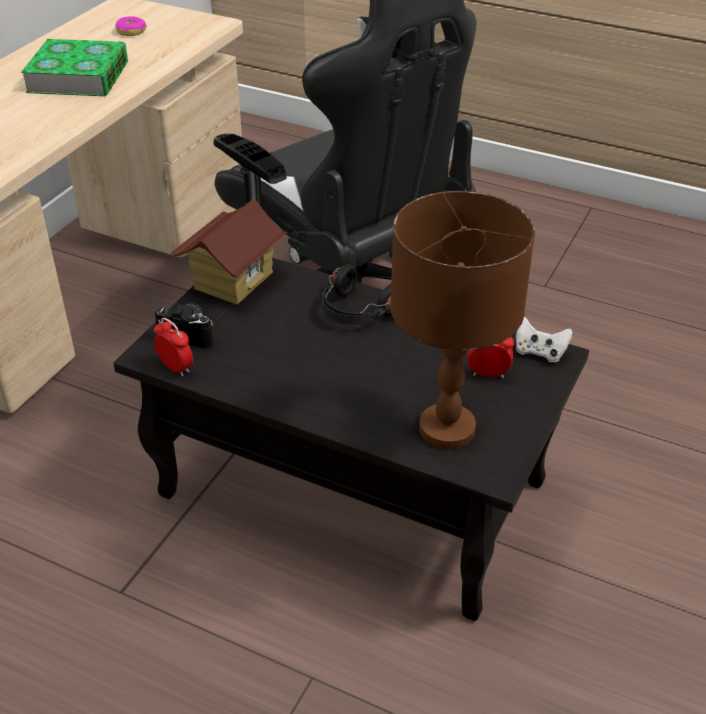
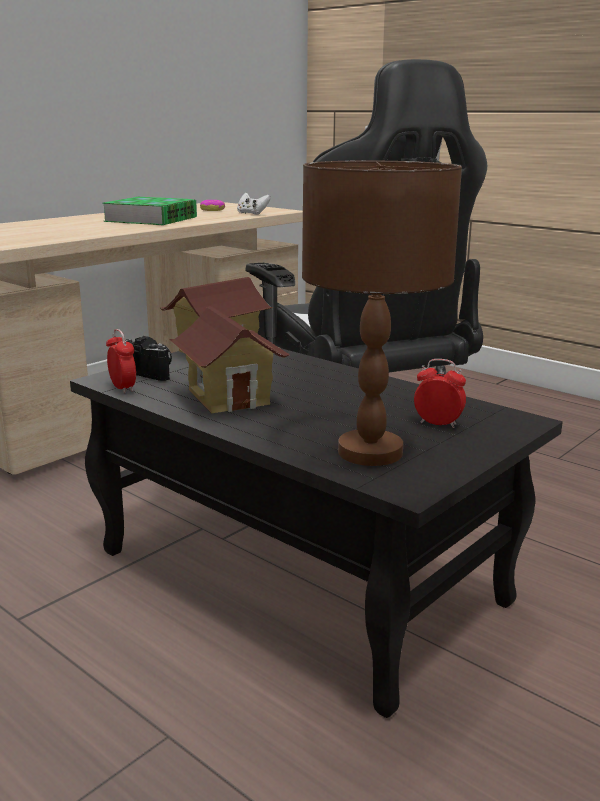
camera: 15 degrees right, 20 degrees down
black headphones [322,265,391,325] -> none
white game controller [516,317,572,363] -> white game controller moved to [237,193,271,215]
none -> toy house [169,306,290,413]

